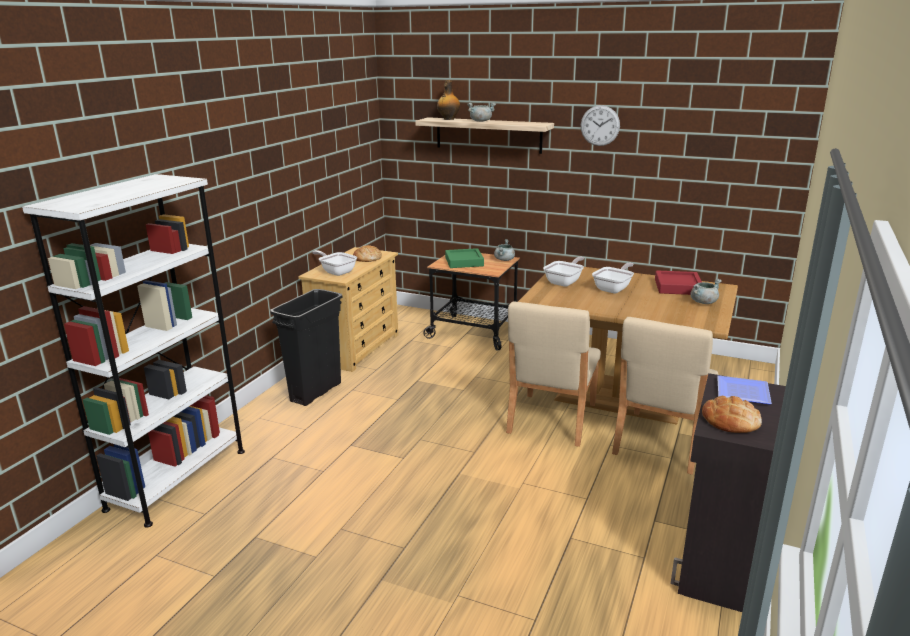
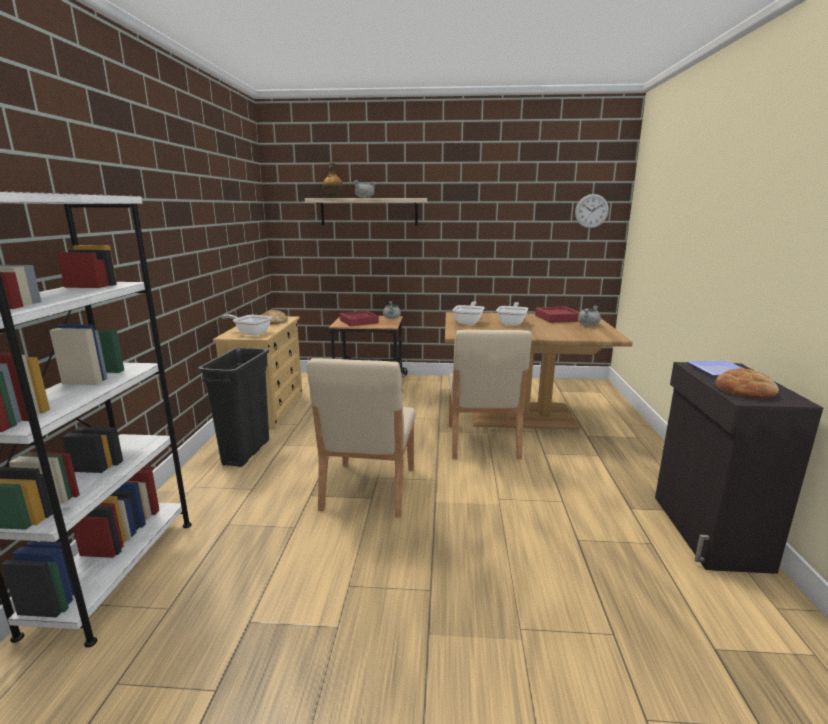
camera: 20 degrees left, 5 degrees down
green tray [445,248,484,268] -> red tray [340,311,379,326]
wall clock [581,105,620,146] -> wall clock moved to [575,194,609,228]
beige chair [612,317,718,475] -> beige chair moved to [307,358,415,518]

